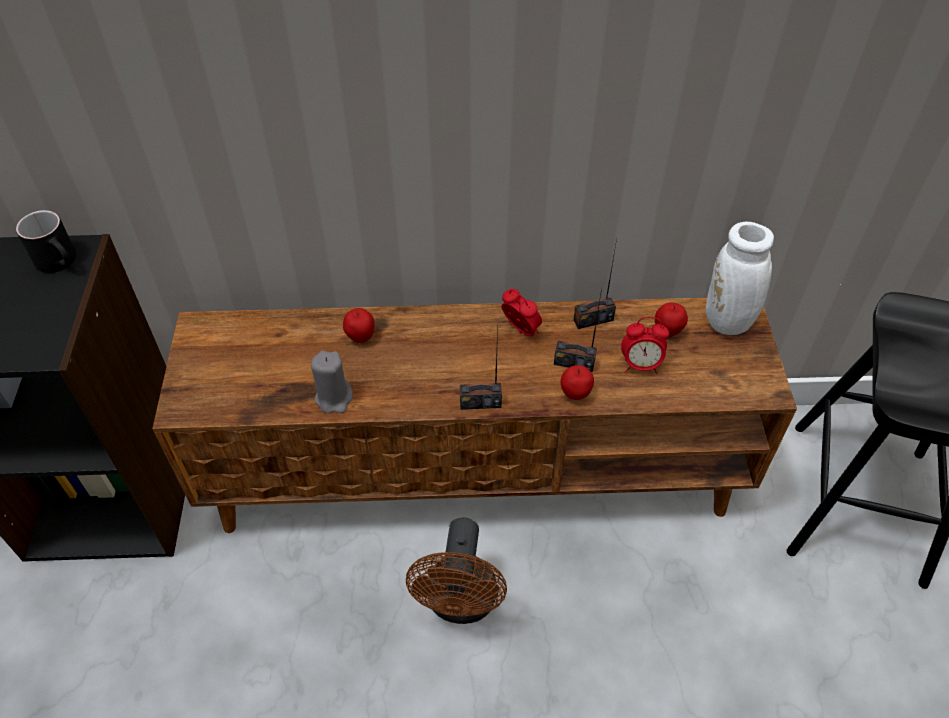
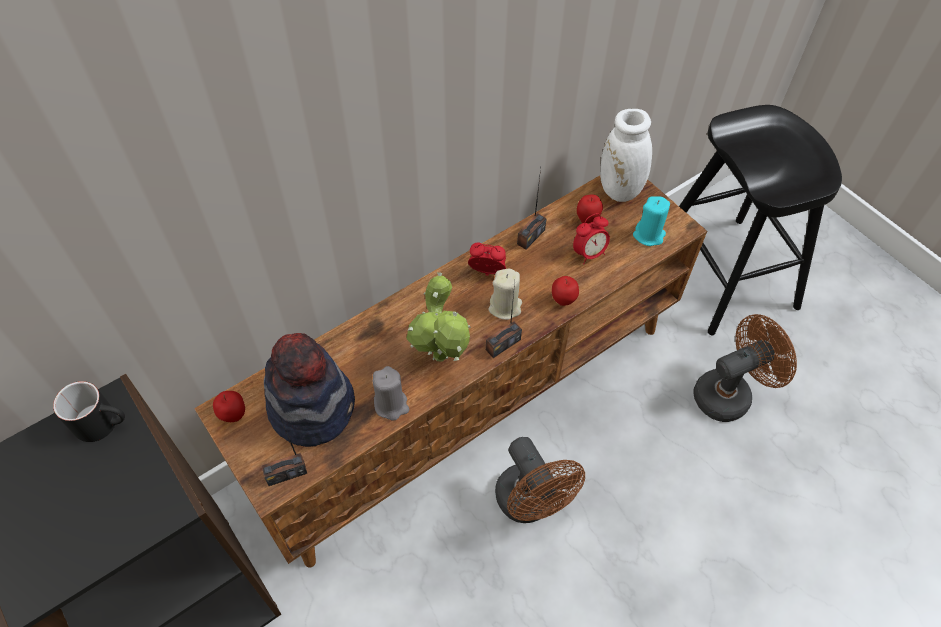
camera: 35 degrees left, 5 degrees up
apple [343,308,375,343] -> apple moved to [213,391,245,422]
radio [554,288,602,372] -> radio moved to [261,417,307,486]
none -> hat [264,333,355,447]
none -> potted plant [406,272,471,362]
none -> beige candle [488,269,522,320]
none -> turquoise candle [633,196,670,246]
none -> brown fan [693,314,797,422]

